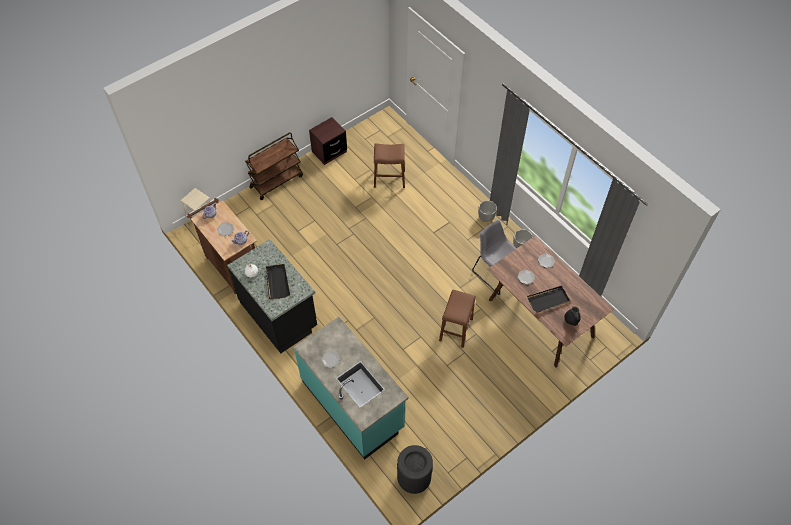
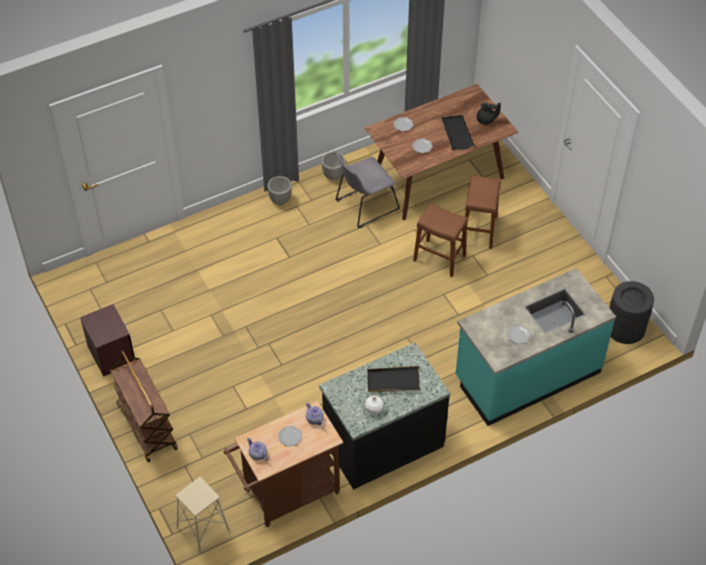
camera: 80 degrees left, 5 degrees down
brown stool [374,144,405,188] -> brown stool moved to [461,176,501,249]

